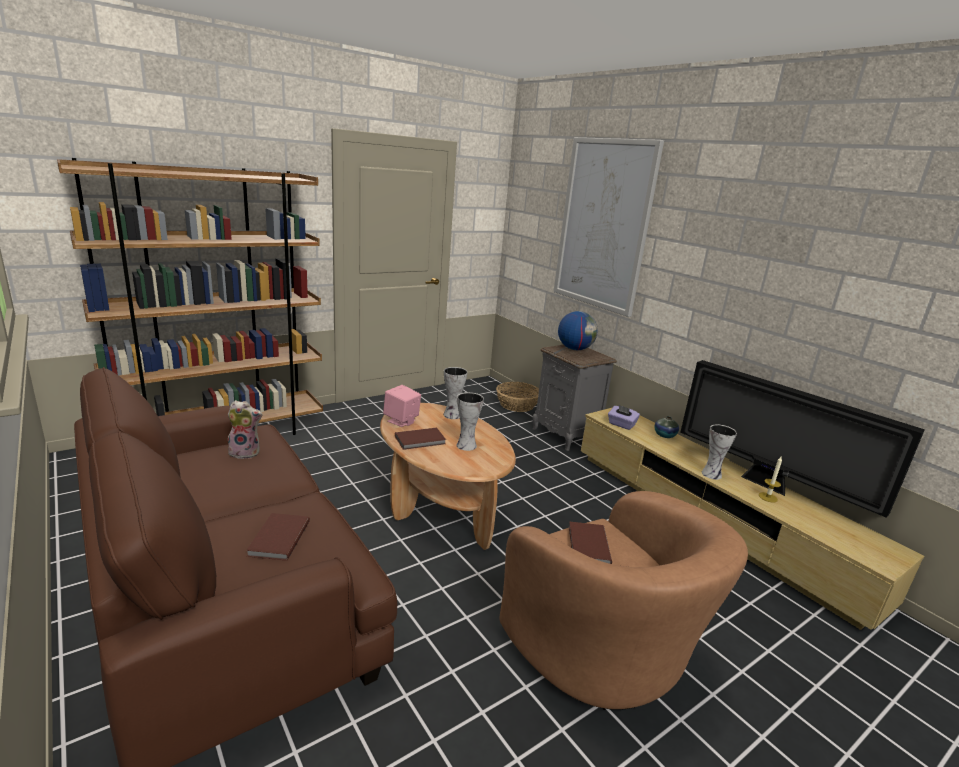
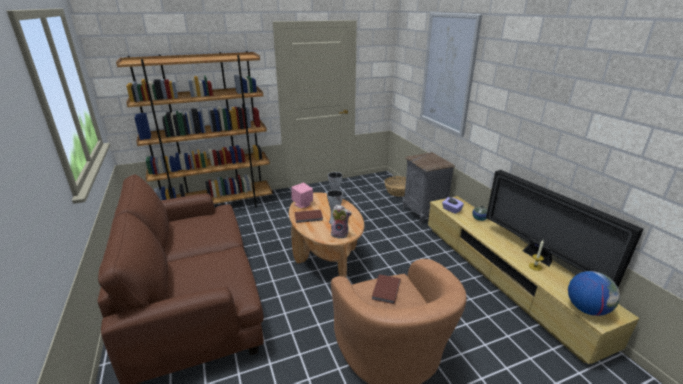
camera: 15 degrees right, 5 degrees up
plush toy [228,400,262,459] -> plush toy moved to [331,205,352,239]
brown book [246,513,310,561] -> none
globe [558,311,598,350] -> globe moved to [568,271,620,316]
vase [702,424,737,480] -> none

